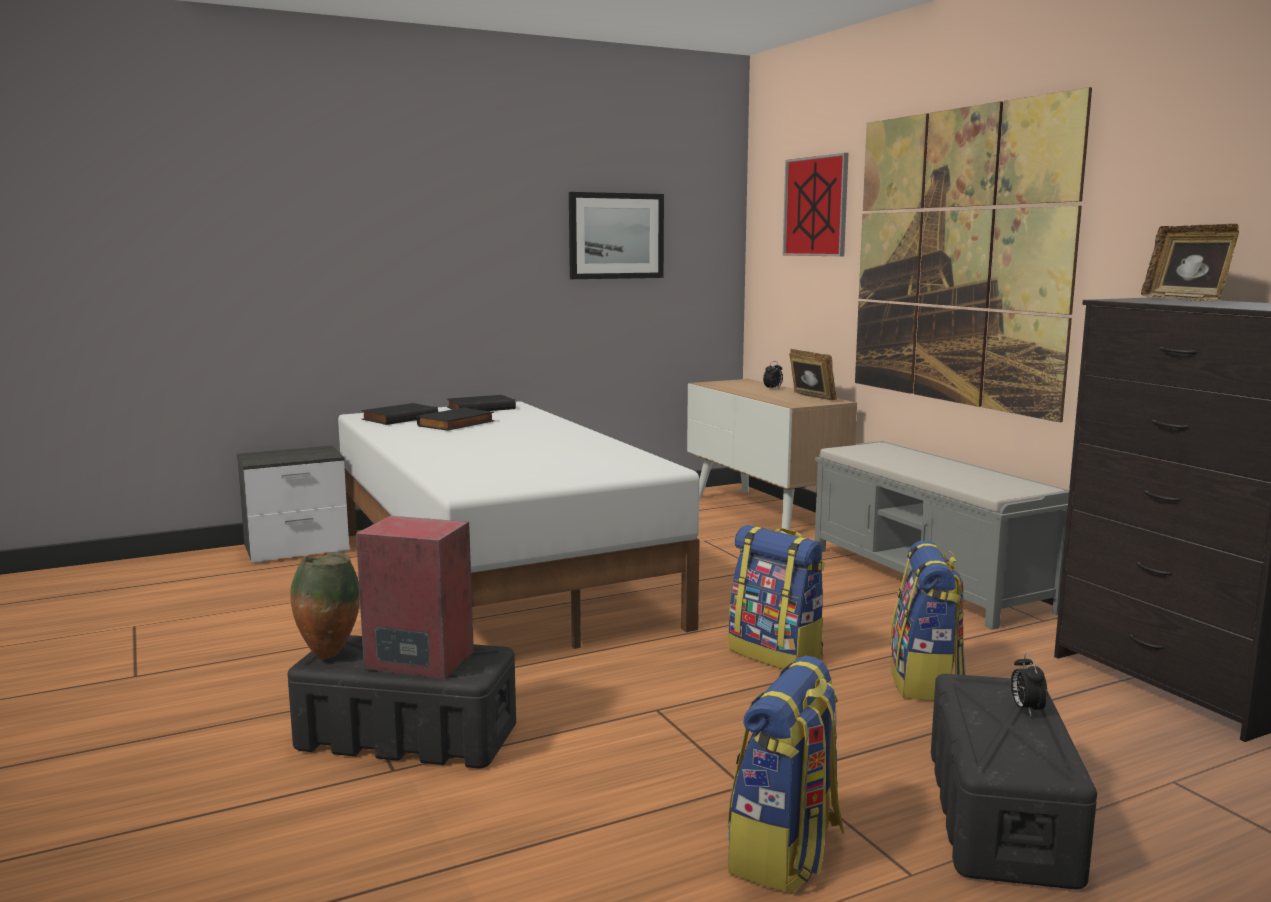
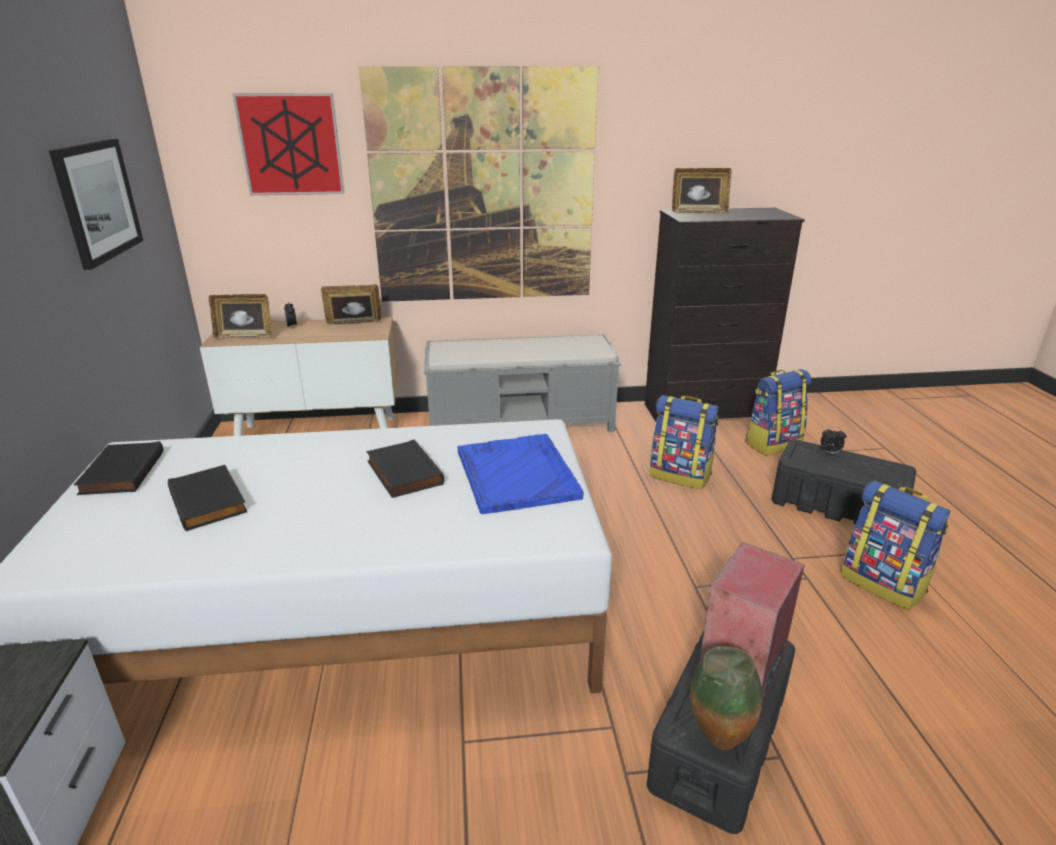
camera: 70 degrees left, 15 degrees up
black book [361,403,438,425] -> black book moved to [366,440,444,498]
backpack [729,525,825,669] -> backpack moved to [746,369,811,455]
none -> picture frame [209,294,272,339]
none -> blue tray [457,434,584,514]

